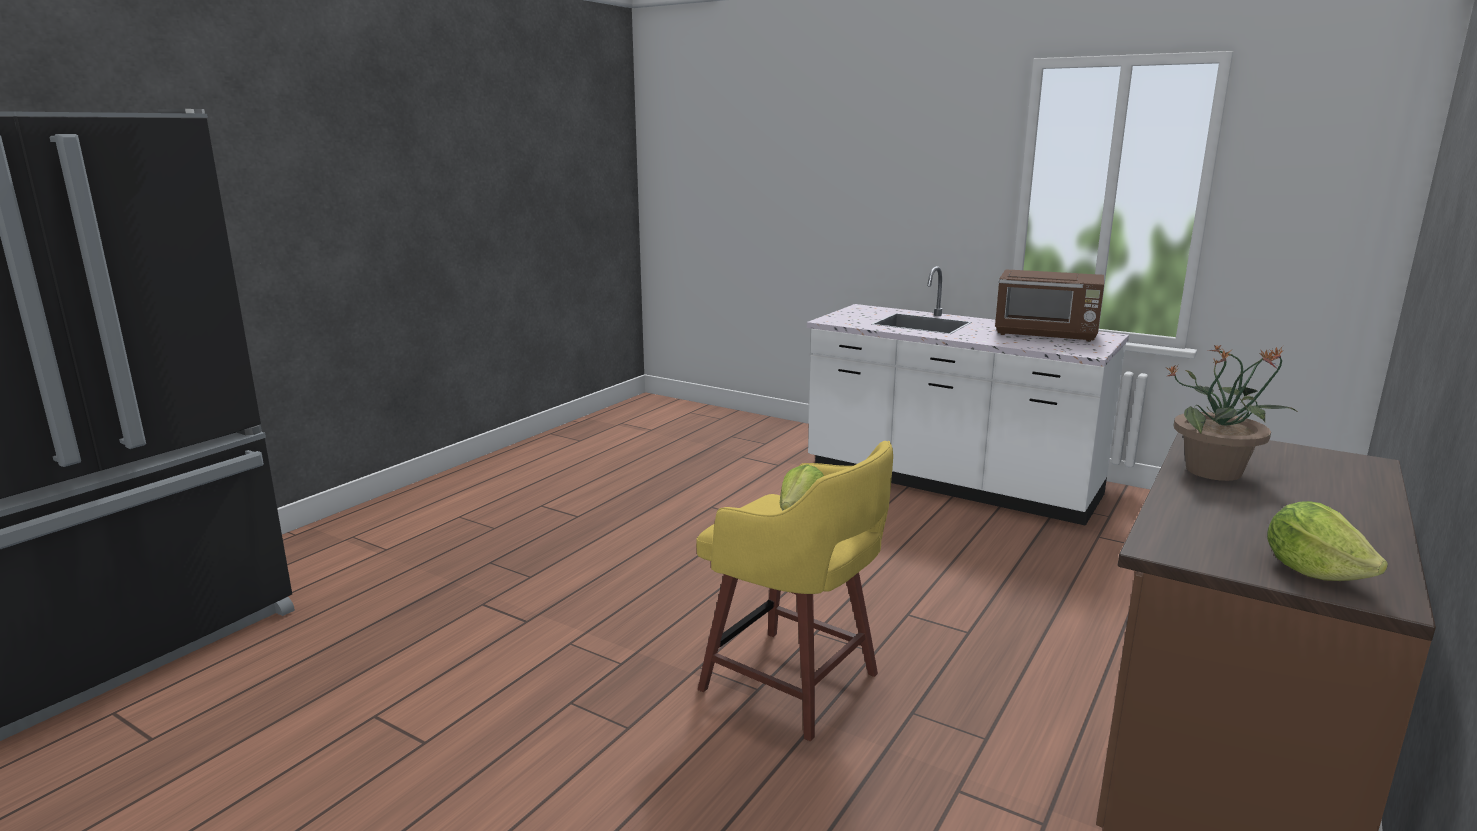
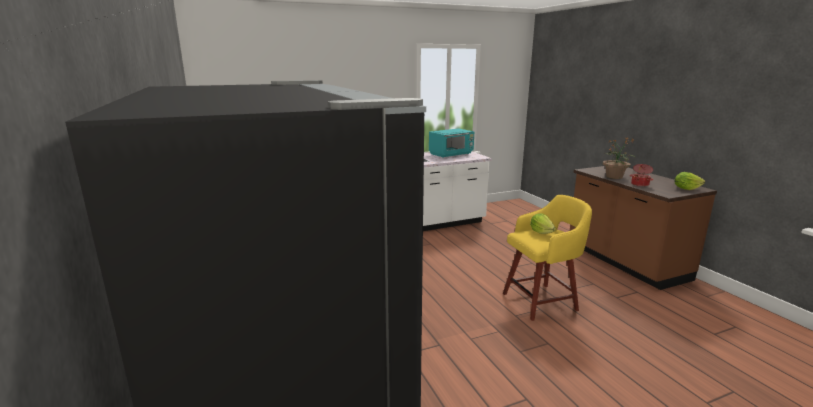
camera: 55 degrees left, 0 degrees up
brown microwave [995,269,1104,342] -> turquoise microwave [429,128,474,158]
none -> cooking pot [630,164,653,187]

